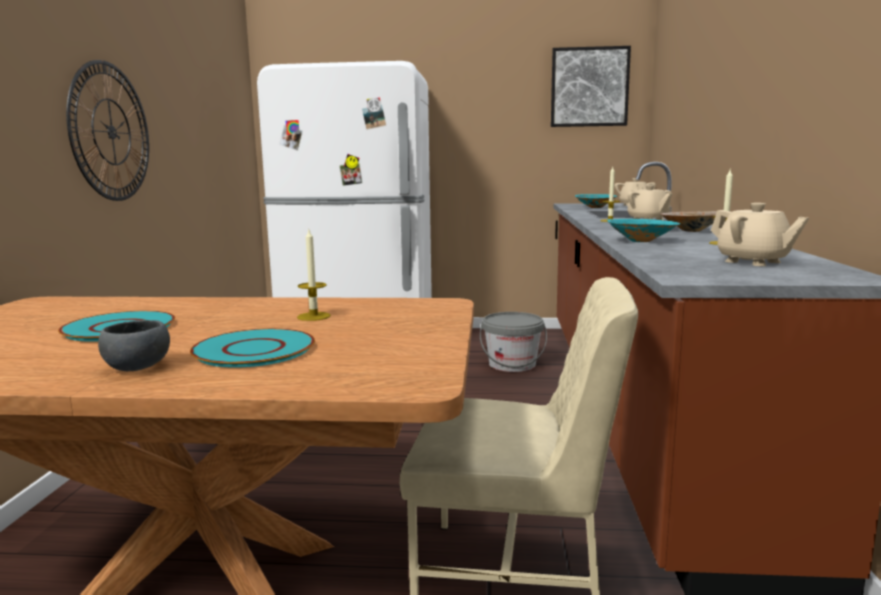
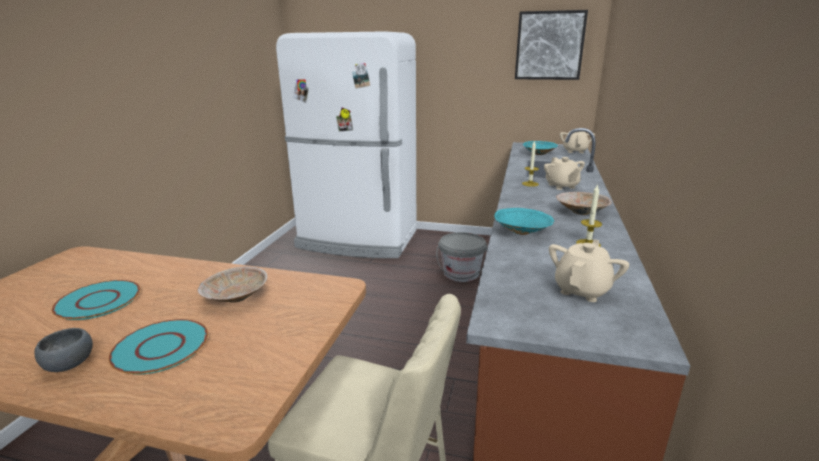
camera: 10 degrees right, 10 degrees up
wall clock [66,60,149,201] -> none
candle [297,230,331,321] -> beige bowl [198,267,268,303]
beige teapot [711,203,809,266] -> beige teapot turned 120 degrees counterclockwise [549,239,629,302]

